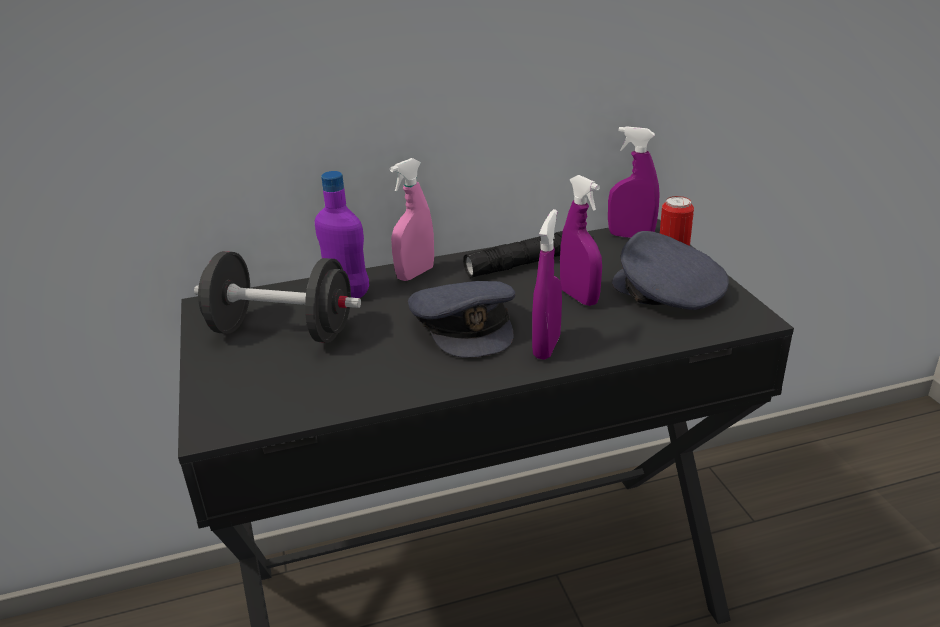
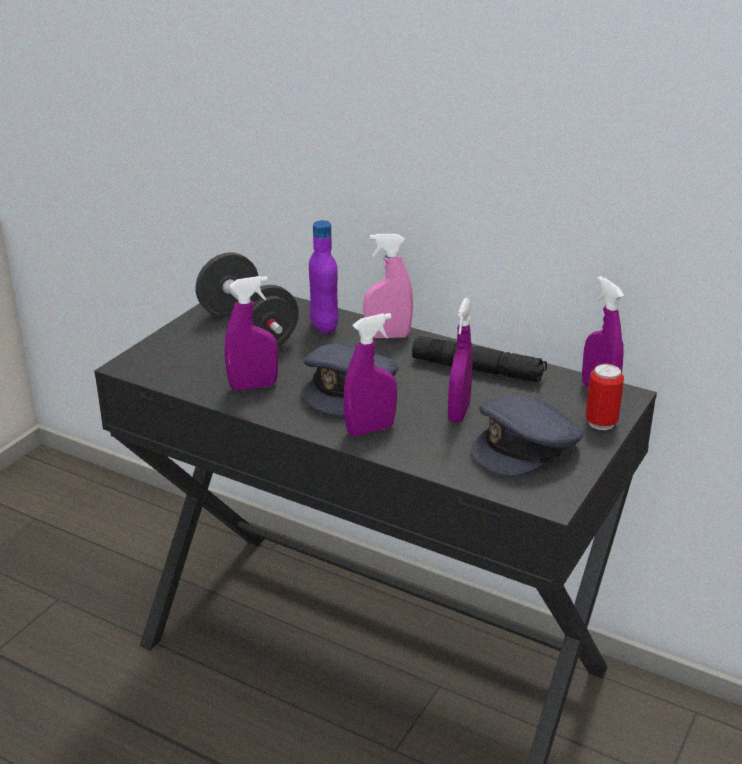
camera: 45 degrees right, 0 degrees up
grey cap [612,231,729,310] -> grey cap turned 135 degrees counterclockwise [471,395,583,476]
none -> purple spray bottle [225,276,278,391]

